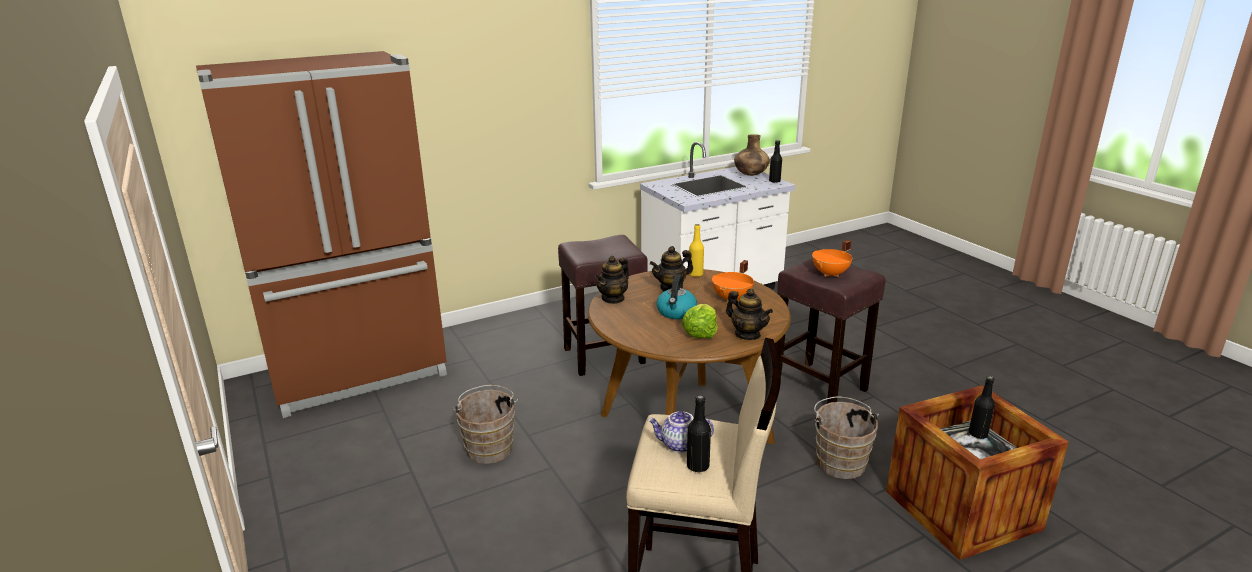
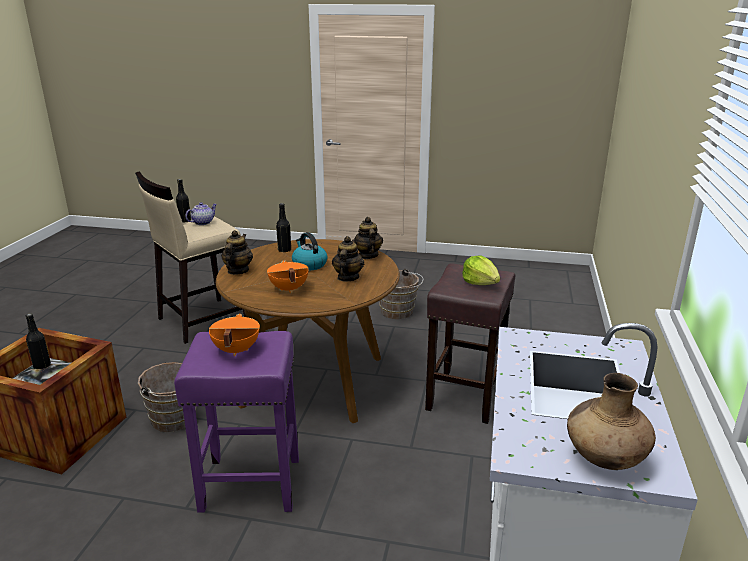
camera: 130 degrees right, 0 degrees up
brown fridge [196,51,447,418] -> none
lettuce [682,304,718,338] -> lettuce moved to [462,255,500,285]
yellow bottle [689,224,704,277] -> none
teapot [726,288,773,340] -> teapot turned 105 degrees clockwise [221,230,253,275]
black bottle [769,140,782,183] -> black bottle moved to [276,203,291,253]
brown stool [775,258,886,404] -> purple stool [174,331,299,513]

